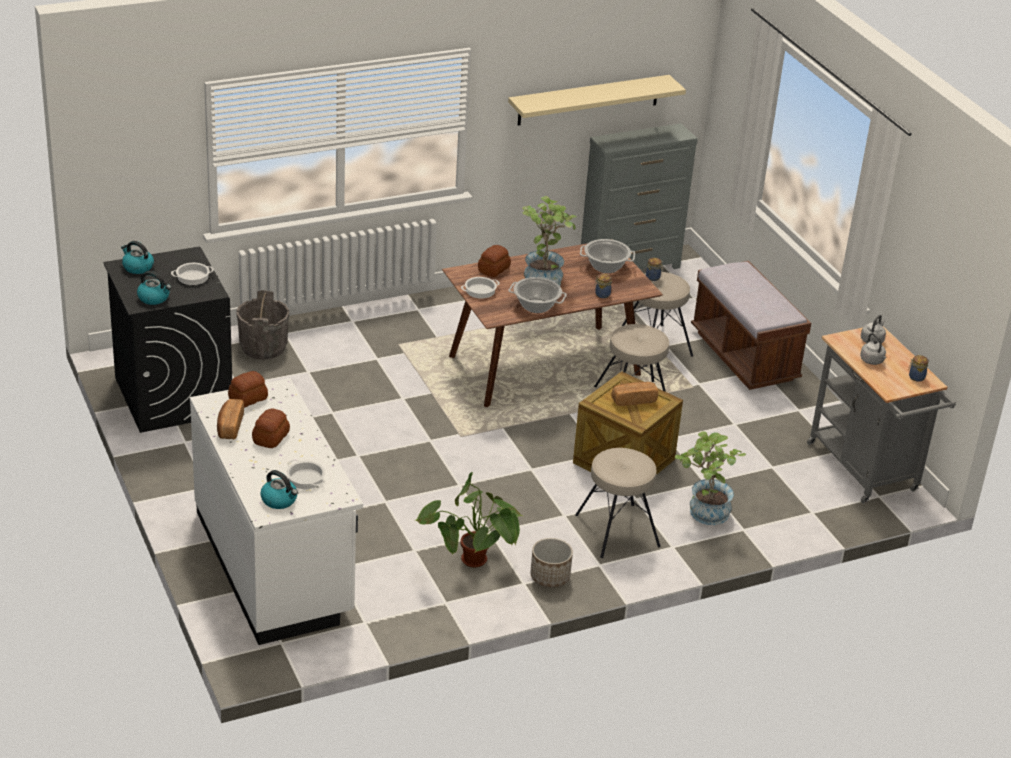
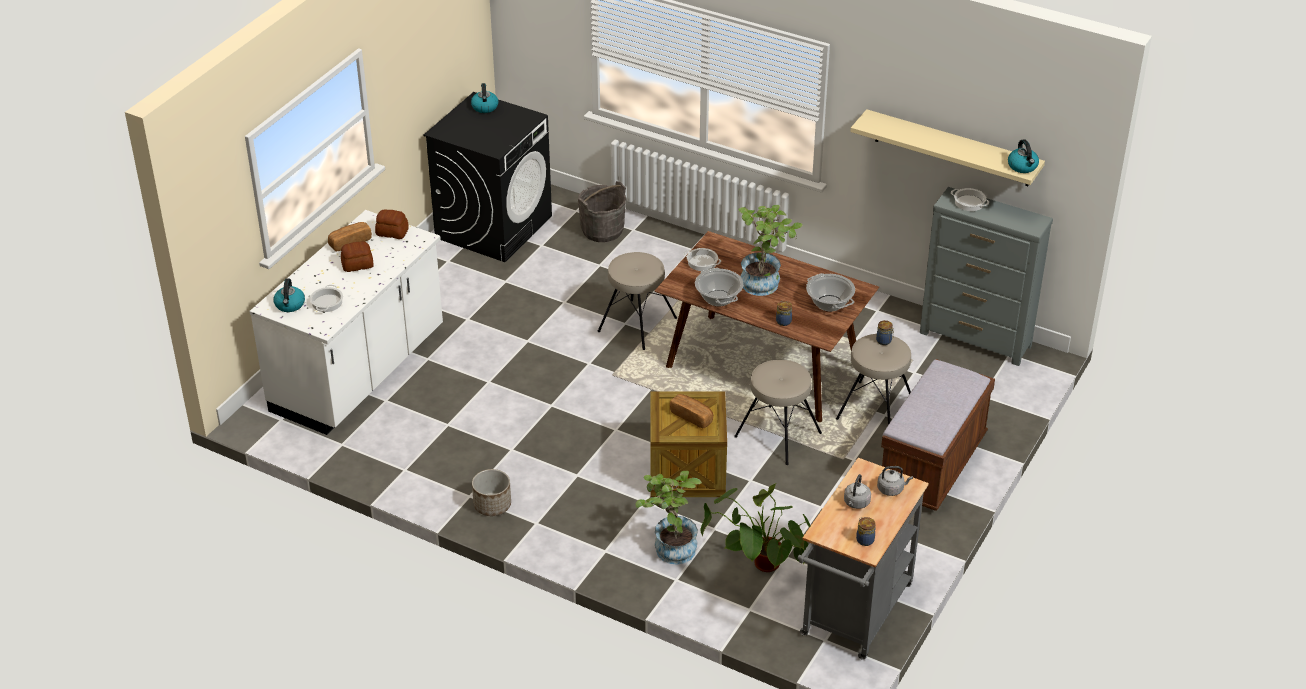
camera: 55 degrees right, 5 degrees up
kettle [137,271,171,305] -> kettle moved to [1008,139,1039,173]
cooking pot [171,263,214,285] -> cooking pot moved to [951,188,989,211]
potted plant [415,472,522,567] -> potted plant moved to [700,483,810,572]
bread [478,245,511,277] -> none
beige stool [575,448,661,558] -> beige stool moved to [598,252,677,350]

